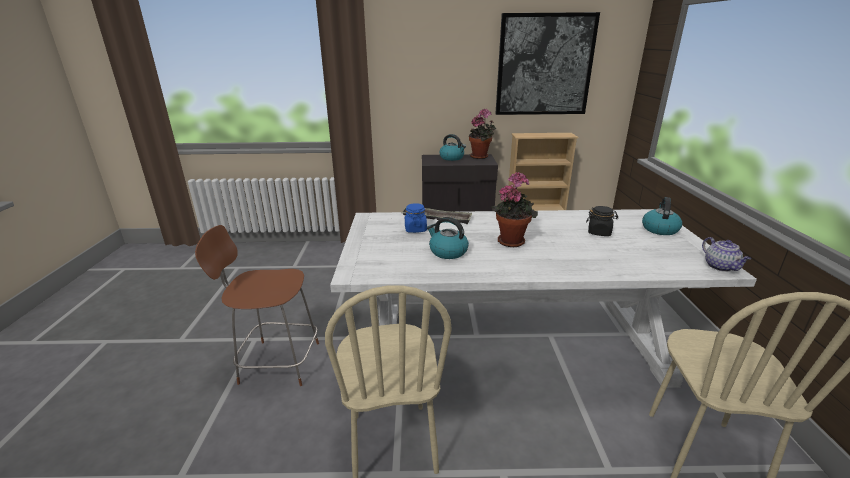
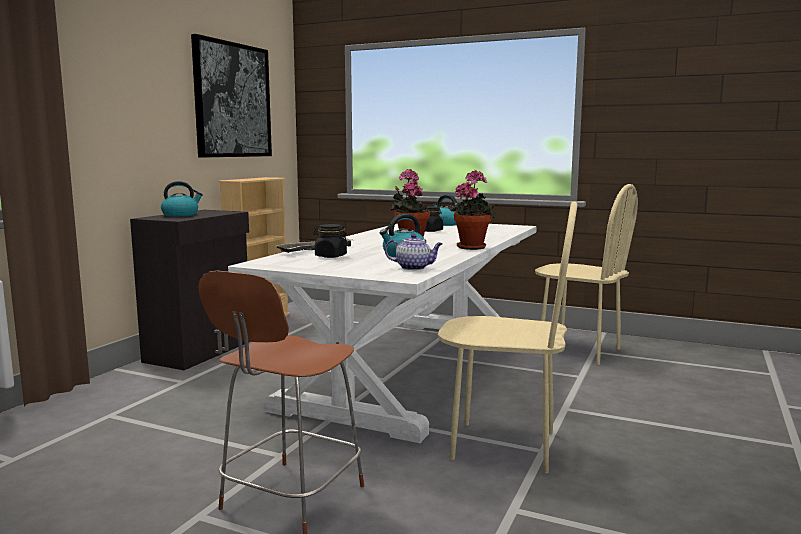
camera: 65 degrees left, 15 degrees down
blue jar [405,203,427,233] -> black jar [313,224,348,258]
potted plant [469,109,496,159] -> potted plant moved to [448,170,497,250]
teapot [702,237,751,272] -> teapot moved to [385,234,443,270]

